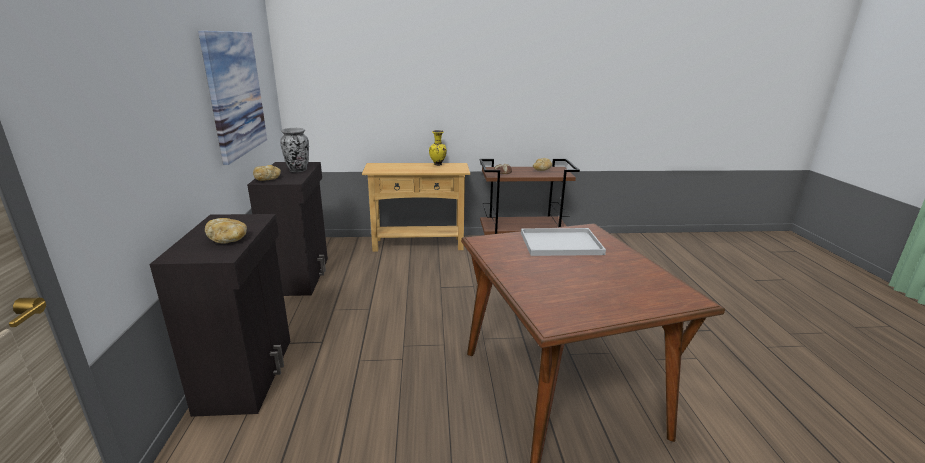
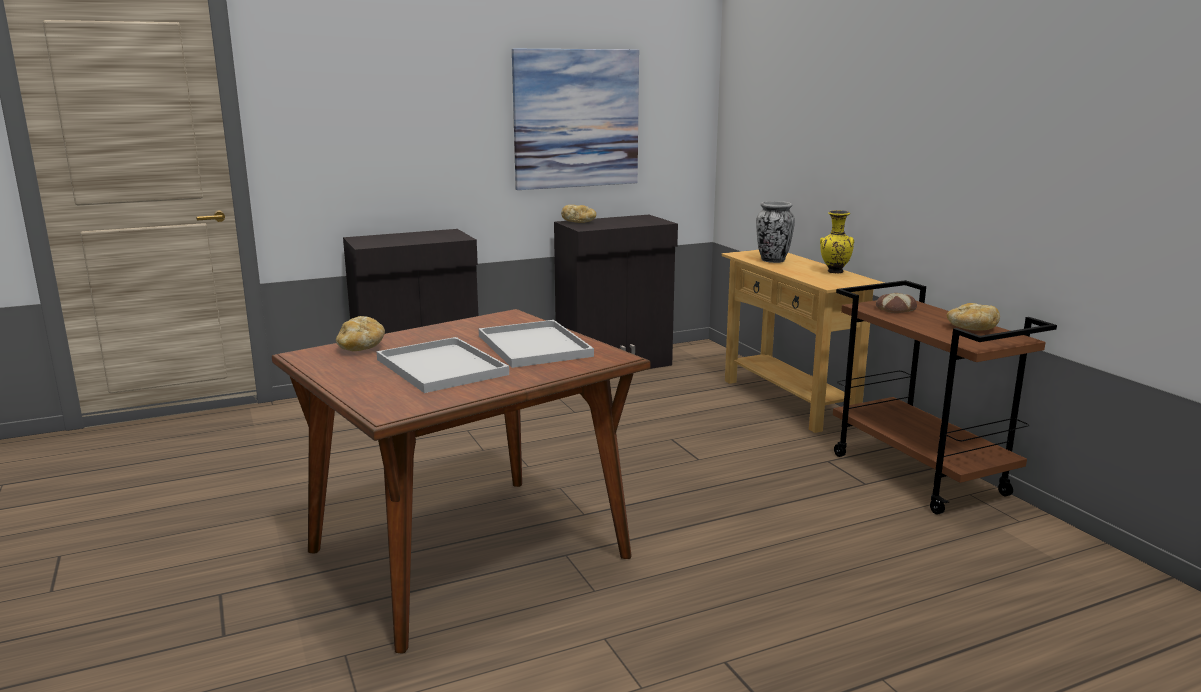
camera: 70 degrees right, 5 degrees down
bread [205,218,247,244] -> bread moved to [336,316,385,351]
vase [280,128,309,172] -> vase moved to [756,201,795,263]
none -> white tray [376,337,509,393]

